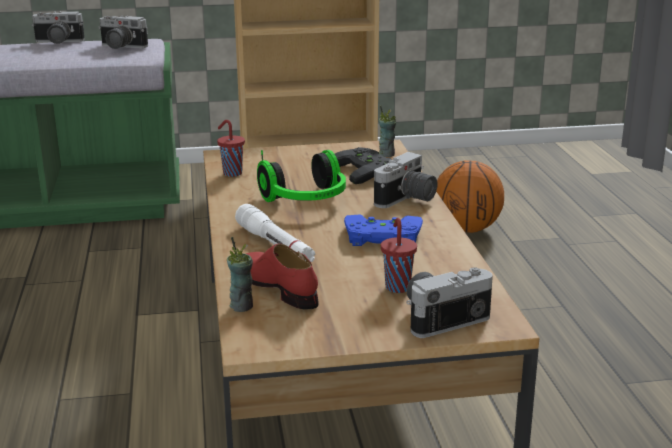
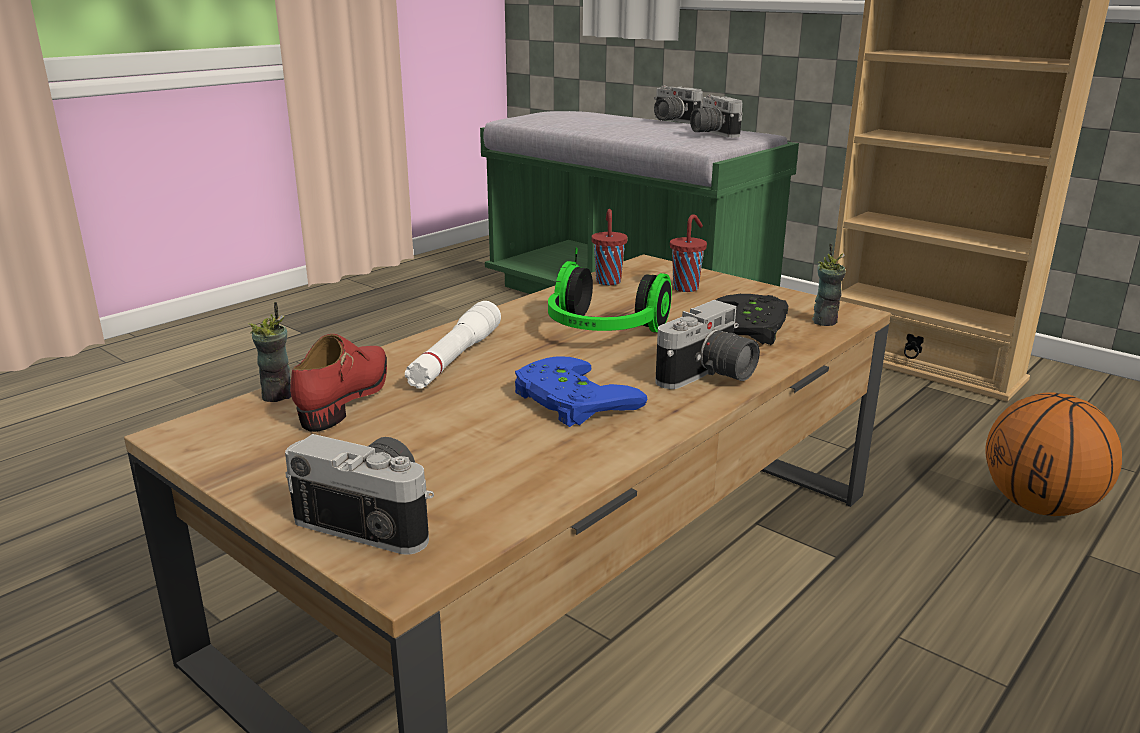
camera: 50 degrees right, 0 degrees up
camera [374,152,437,208] -> camera turned 45 degrees counterclockwise [655,300,760,389]
red cup [381,218,417,293] -> red cup moved to [670,214,707,292]

